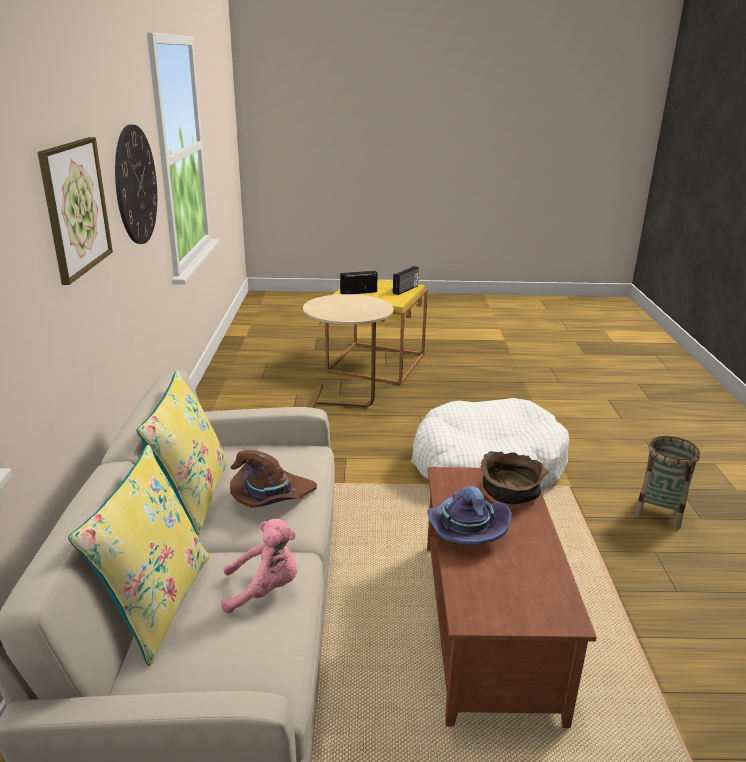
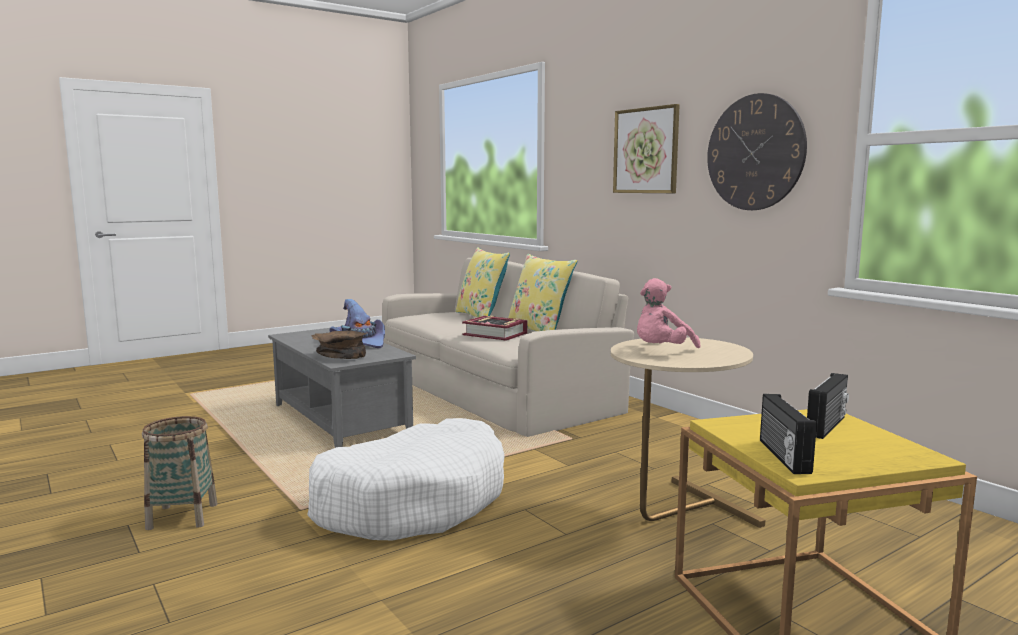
camera: 145 degrees right, 15 degrees down
pink plush toy [221,519,297,613] -> pink plush toy moved to [637,278,701,348]
brown hat [230,450,317,508] -> book [462,316,527,341]
brown coffee table [427,467,597,728] -> grey coffee table [268,328,416,448]

